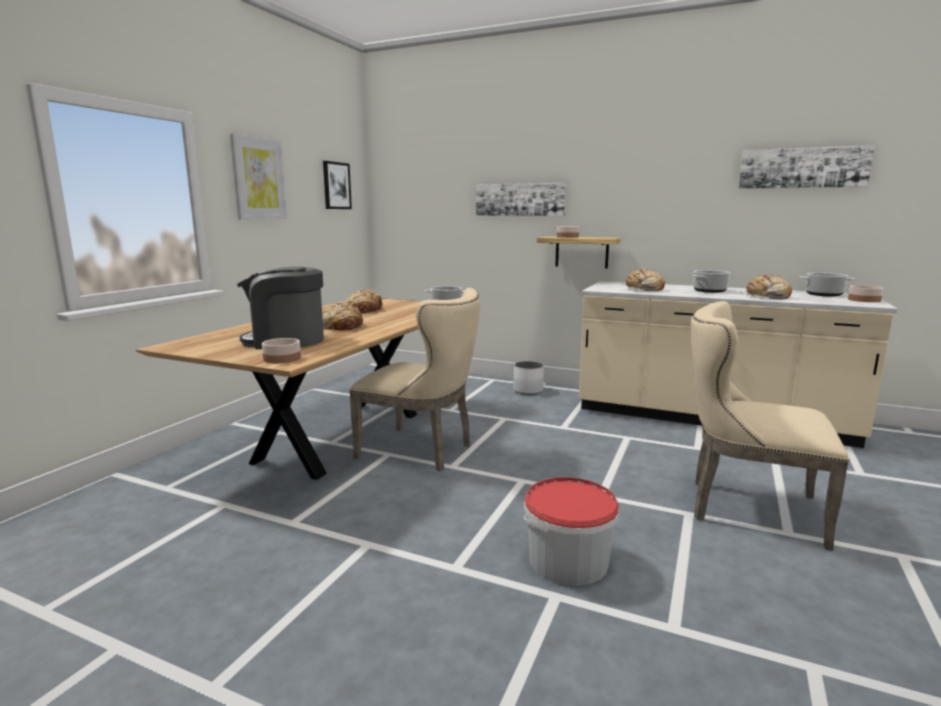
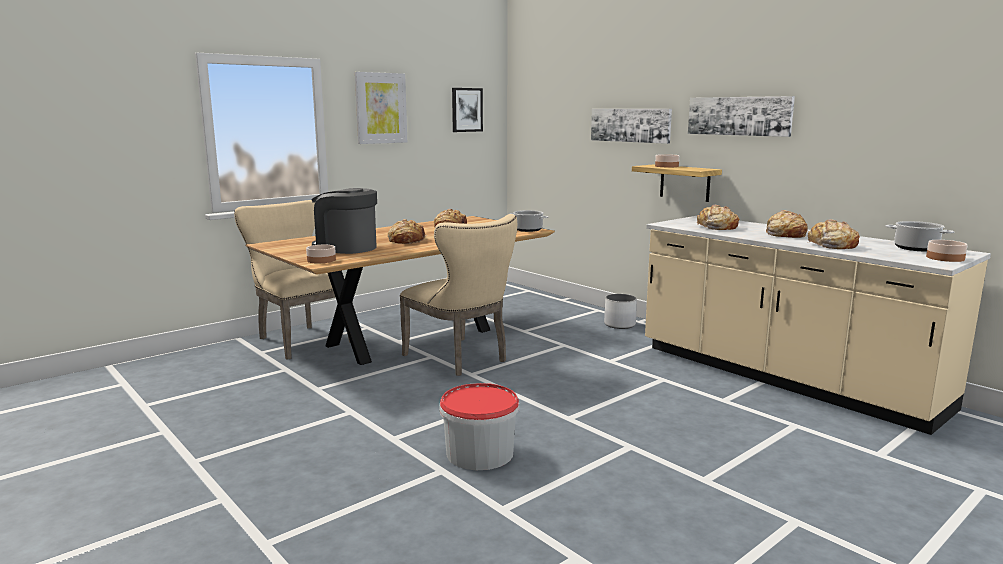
camera: 25 degrees right, 0 degrees up
beige chair [691,301,850,551] -> beige chair moved to [234,200,353,360]
cooking pot [692,270,730,293] -> bread [766,210,808,238]
picture [738,145,875,189] -> picture moved to [688,96,795,137]

